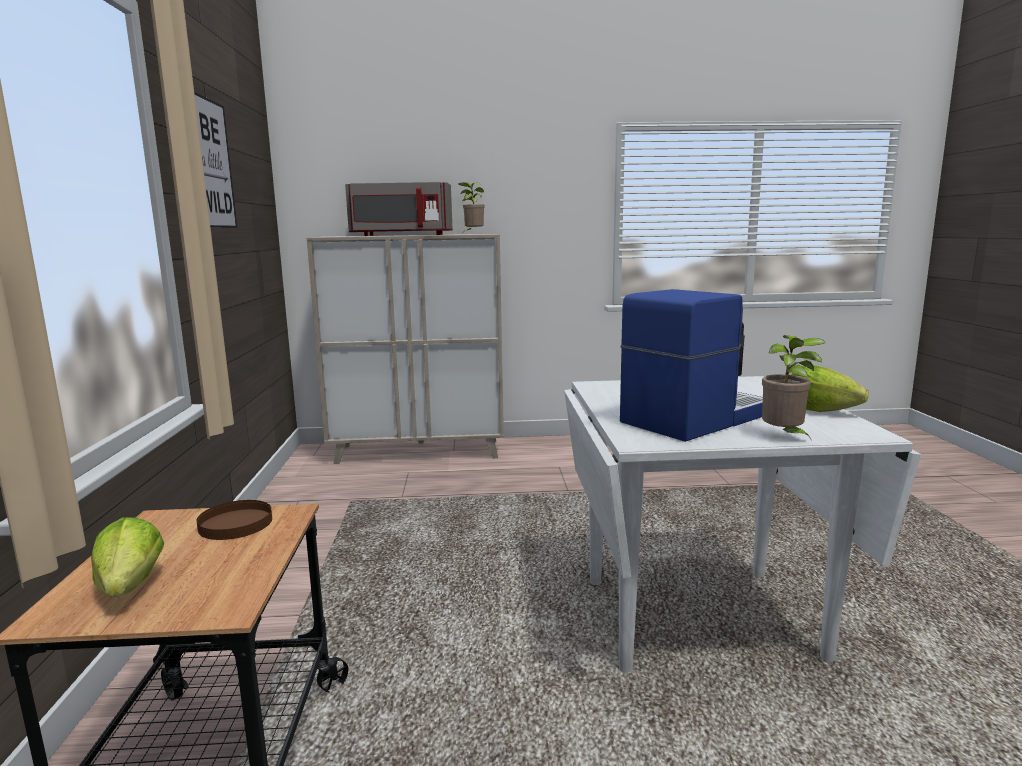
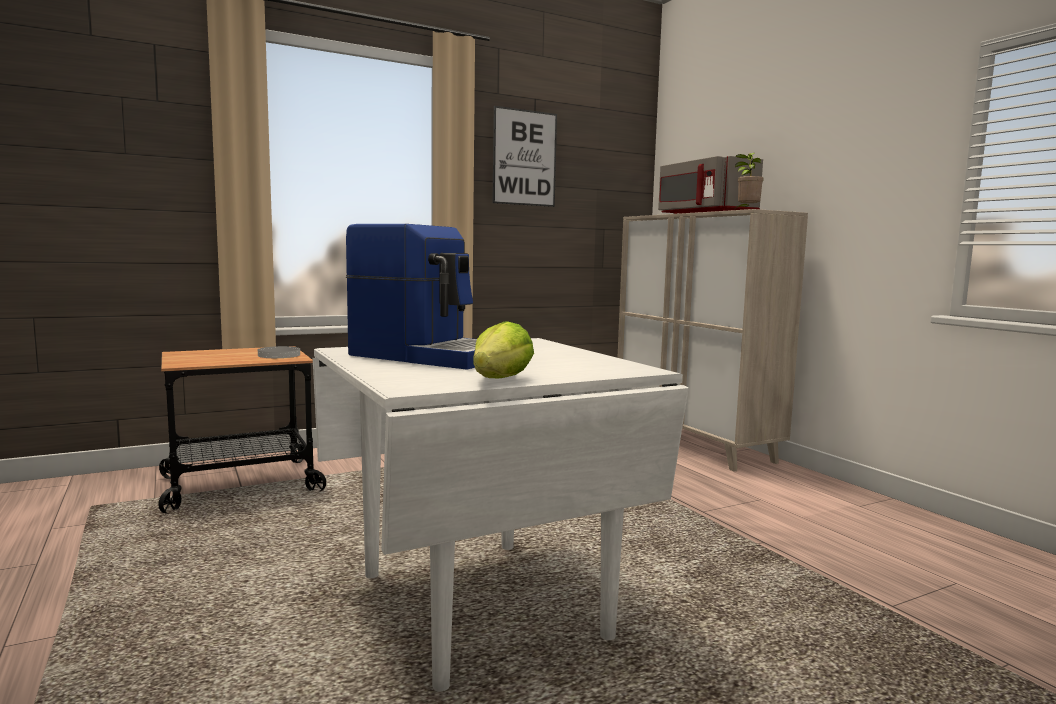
camera: 65 degrees right, 5 degrees down
lettuce [91,517,164,597] -> none
brown plate [196,500,272,540] -> white plate [258,346,300,358]
potted plant [762,335,825,439] -> none

